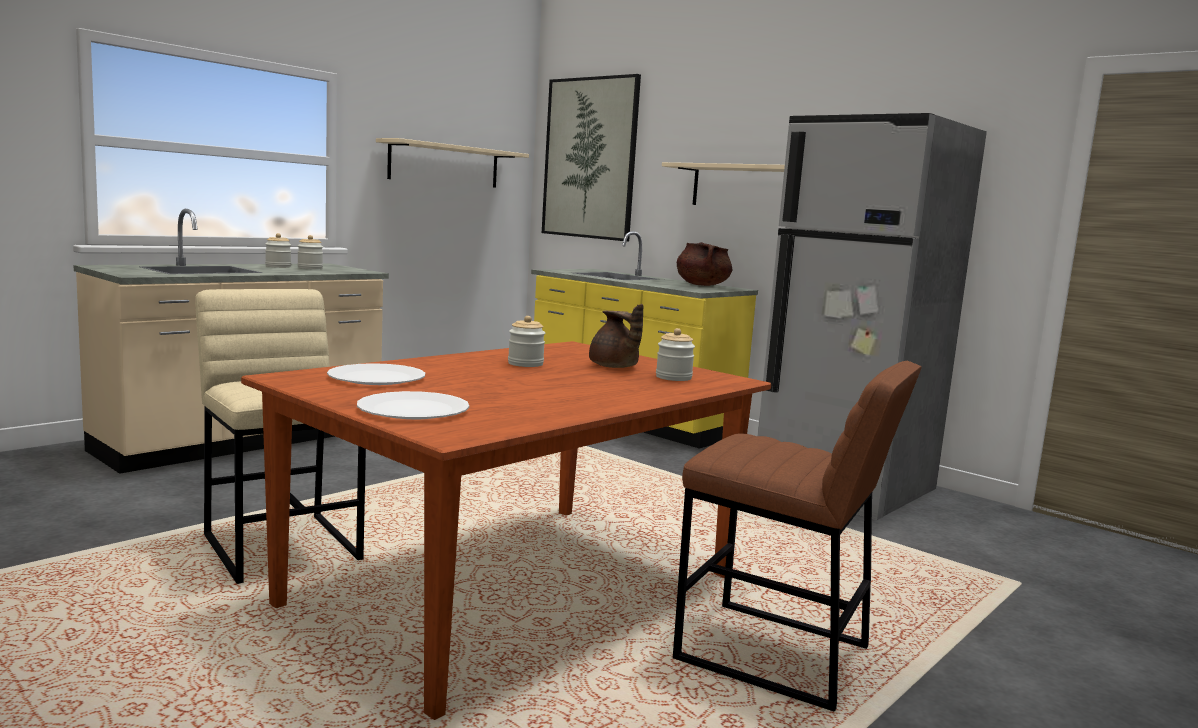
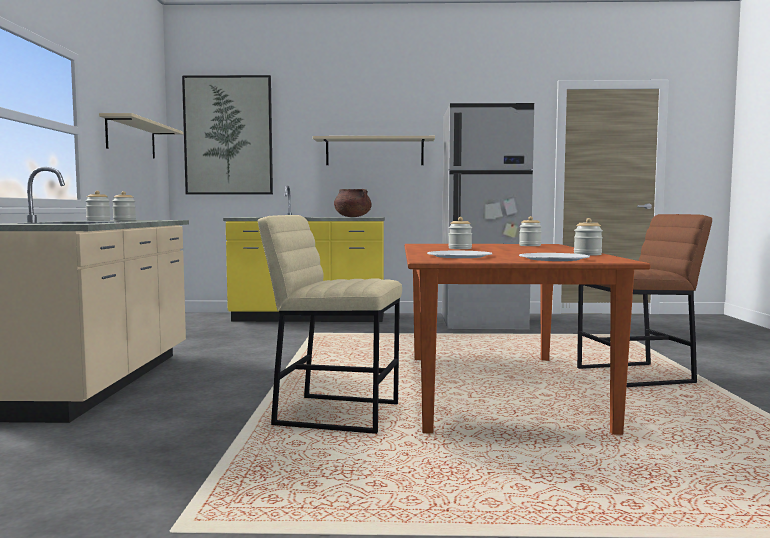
camera: 40 degrees left, 5 degrees down
brown teapot [589,304,644,368] -> none
none -> jar [574,218,603,256]

